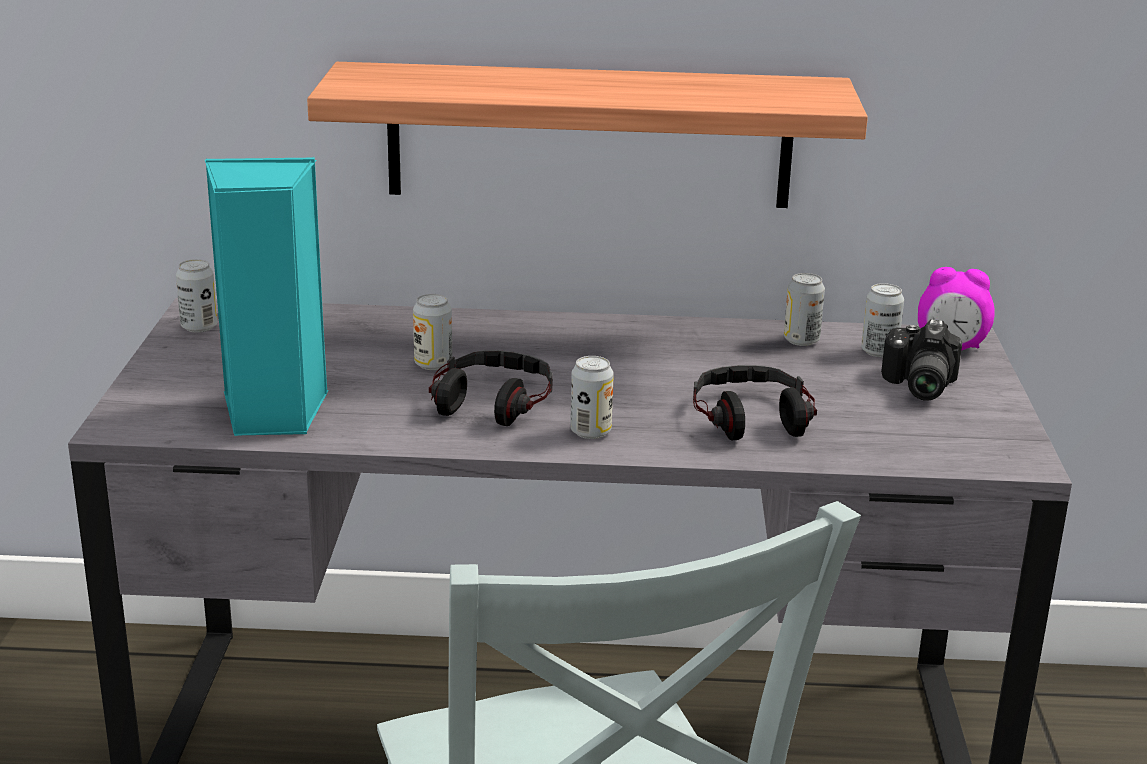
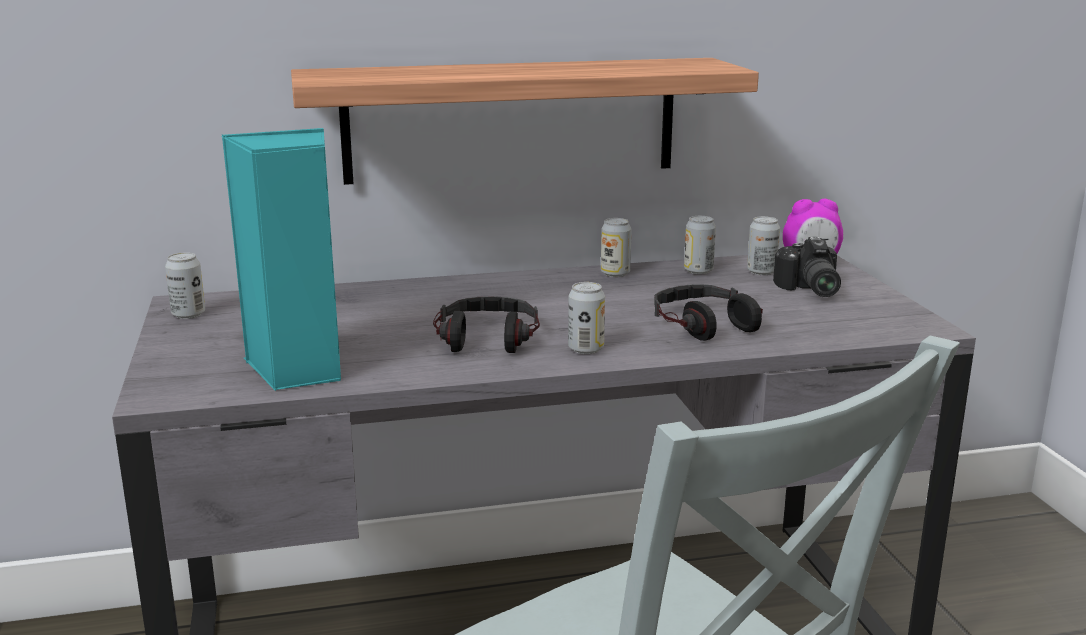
camera: 15 degrees left, 5 degrees down
can [413,294,452,370] -> can moved to [601,218,632,277]

